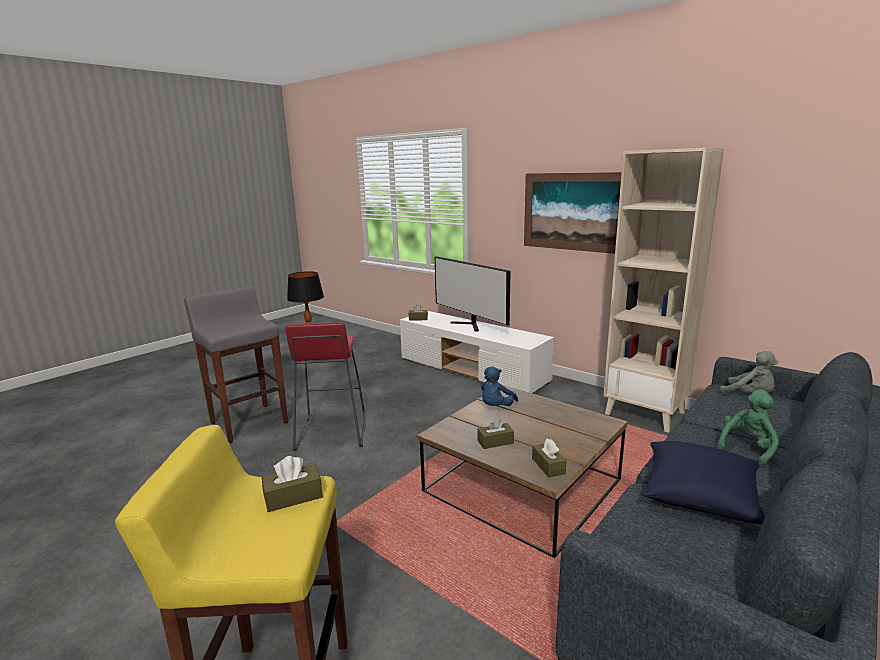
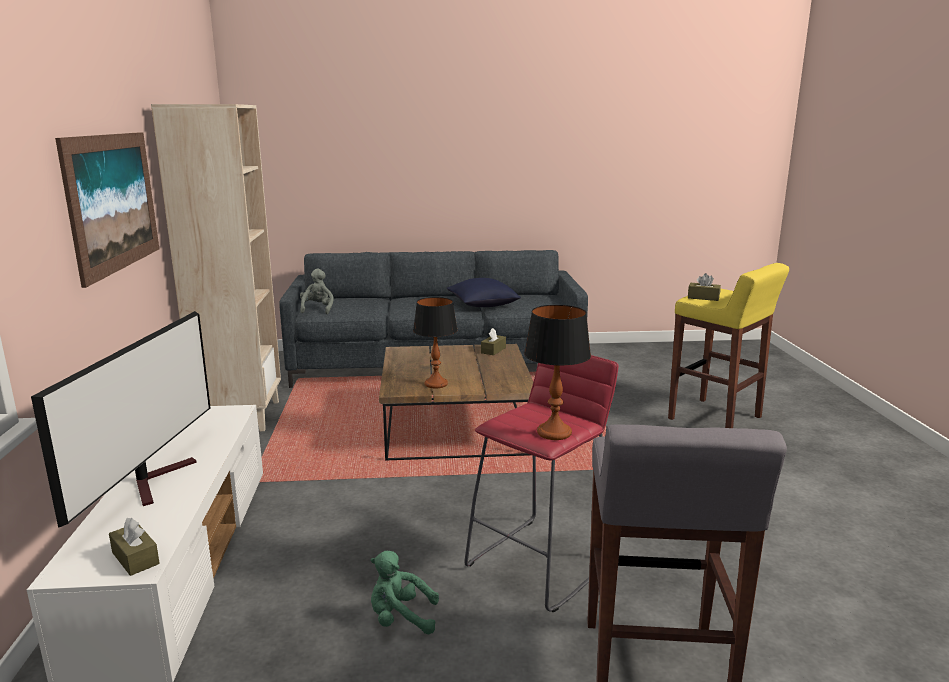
camera: 135 degrees left, 0 degrees up
brown tissue box [477,418,514,449] -> none
blue plush toy [481,366,518,406] -> table lamp [413,297,458,388]
green plush toy [716,389,779,467] -> green plush toy moved to [371,551,439,634]

